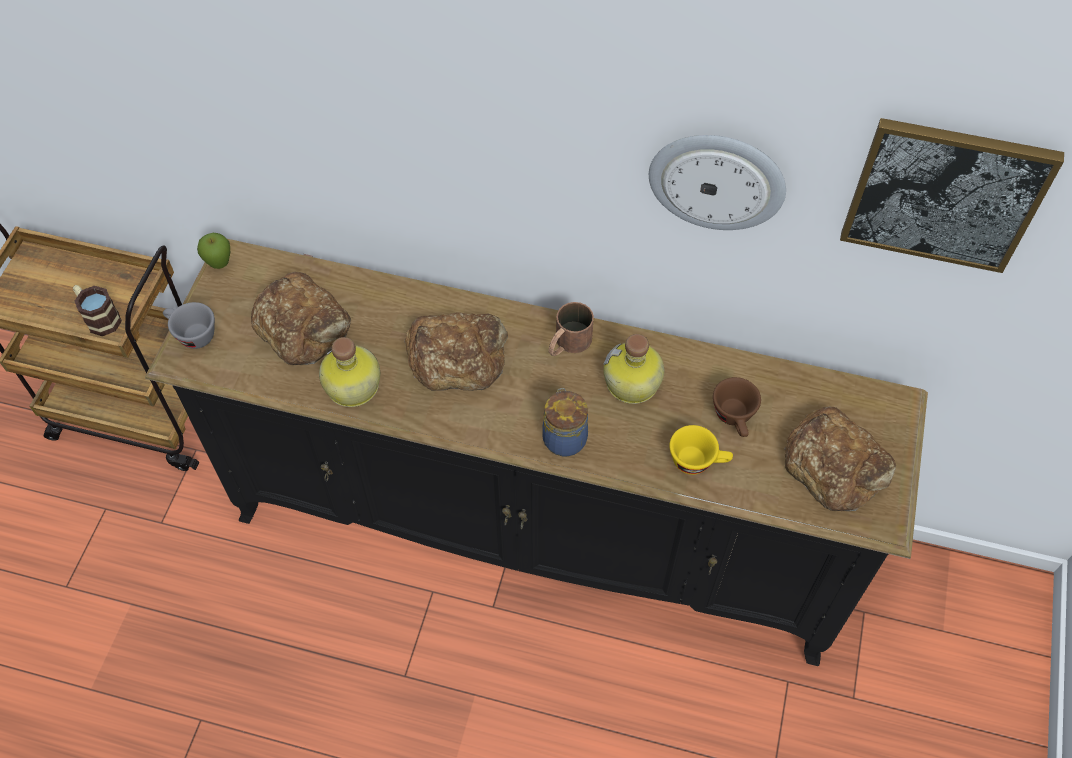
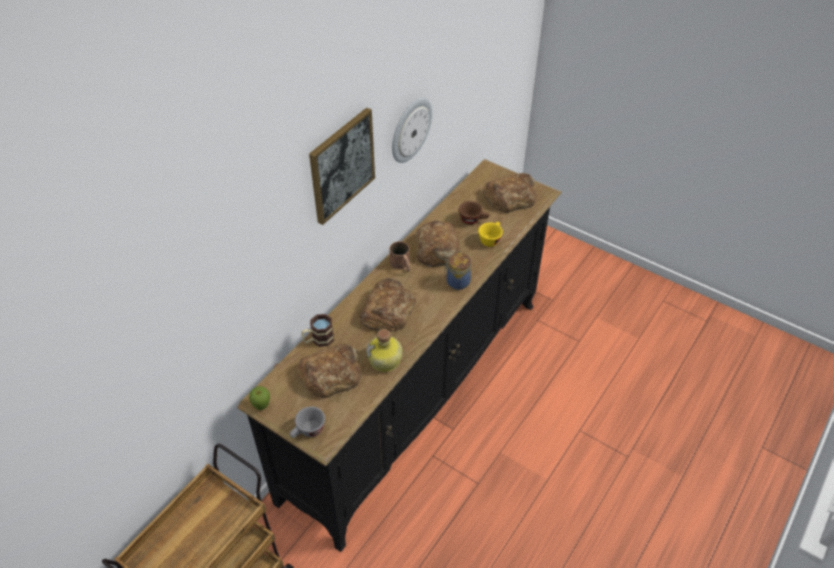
camera: 70 degrees left, 10 degrees down
mug [73,285,122,336] -> mug moved to [301,314,334,347]
bottle [603,334,664,404] -> bread [414,220,460,267]
picture [840,118,1064,273] -> picture moved to [309,108,375,225]

